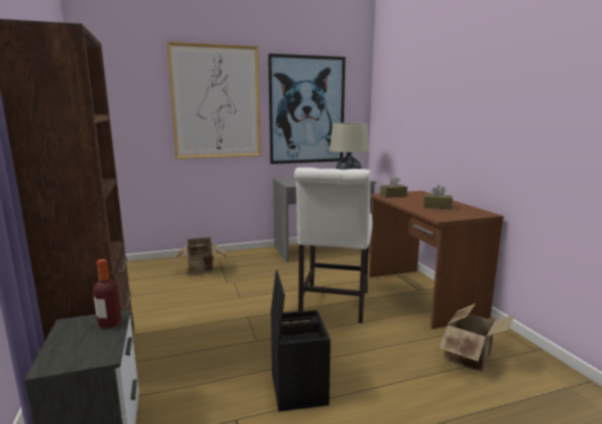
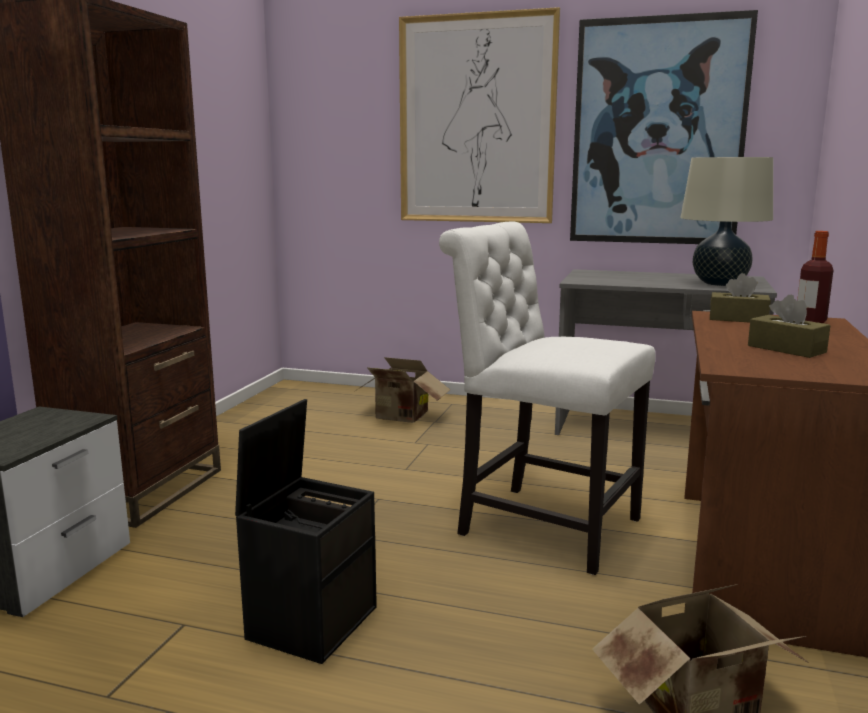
camera: 35 degrees right, 0 degrees up
bottle [93,259,122,329] -> bottle moved to [797,231,833,323]
white chair [294,167,373,323] -> white chair turned 75 degrees clockwise [439,221,656,575]

